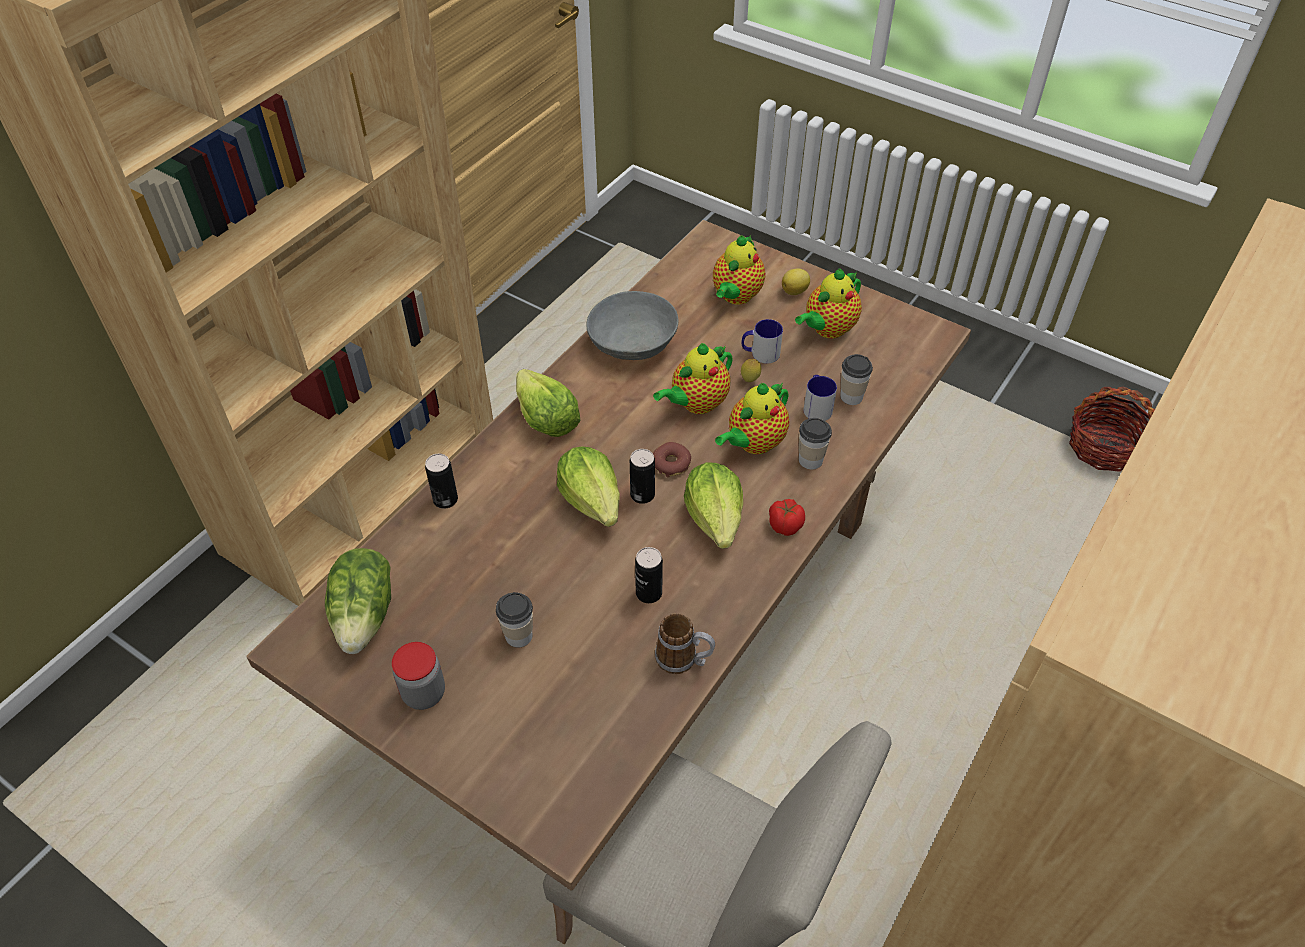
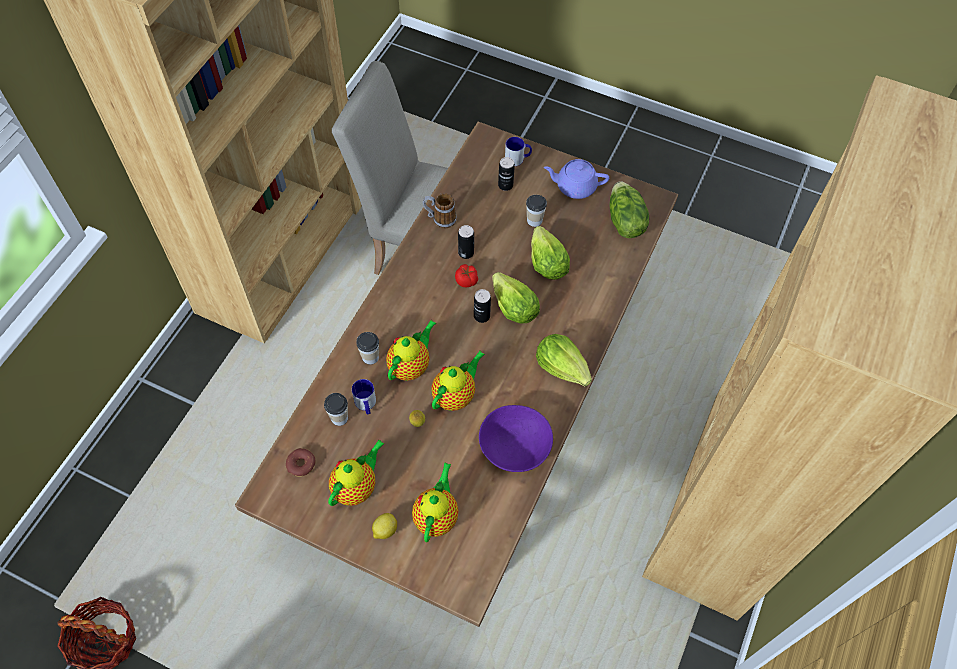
camera: 170 degrees right, 10 degrees up
jar [392,642,445,710] -> purple teapot [544,159,609,199]
can [425,454,458,509] -> can moved to [498,157,515,191]
grey bowl [586,291,679,360] -> purple bowl [479,405,553,472]
donut [653,442,691,478] -> donut moved to [286,448,315,477]
lettuce [684,462,743,549] -> lettuce moved to [531,226,570,280]
mug [741,319,783,364] -> mug moved to [505,137,532,166]
tomato [769,499,805,536] -> tomato moved to [455,264,478,287]

